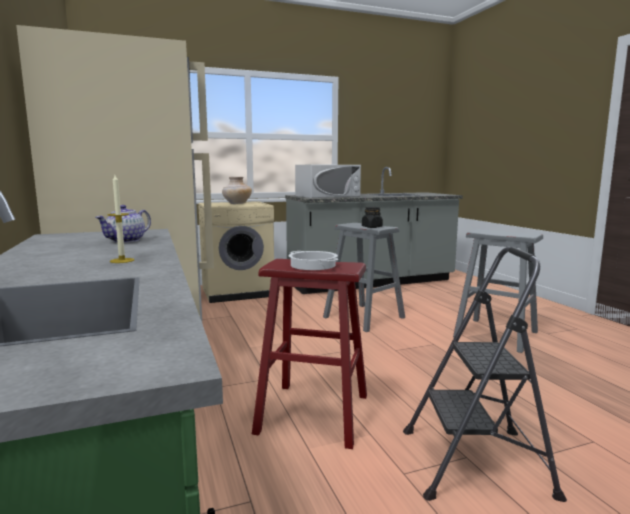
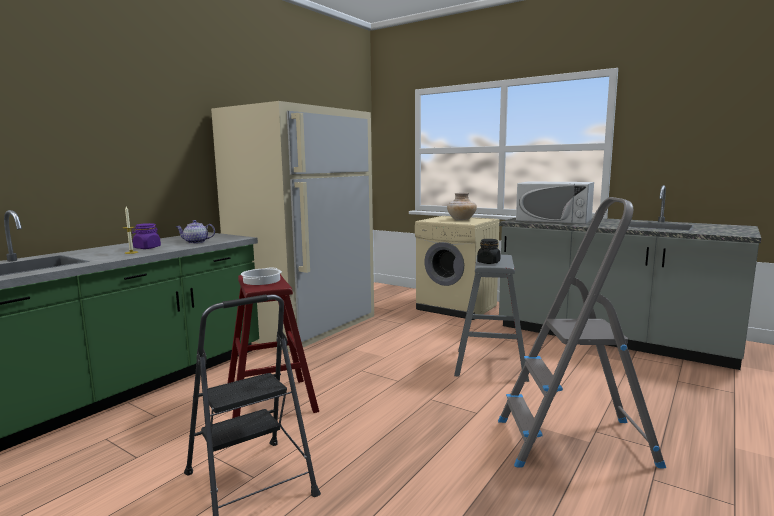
camera: 55 degrees right, 0 degrees up
grey stool [453,229,543,353] -> grey step ladder [498,197,666,469]
none -> purple jar [132,223,161,249]

